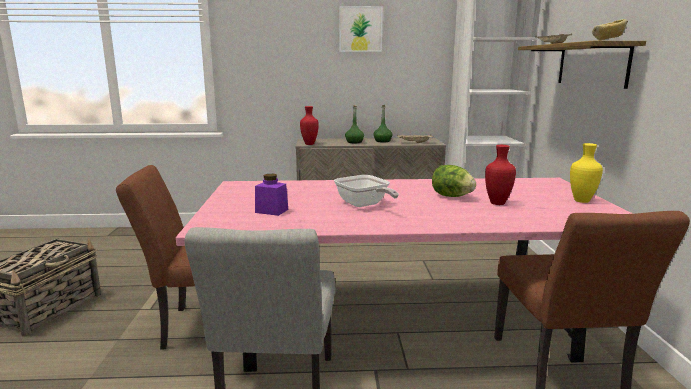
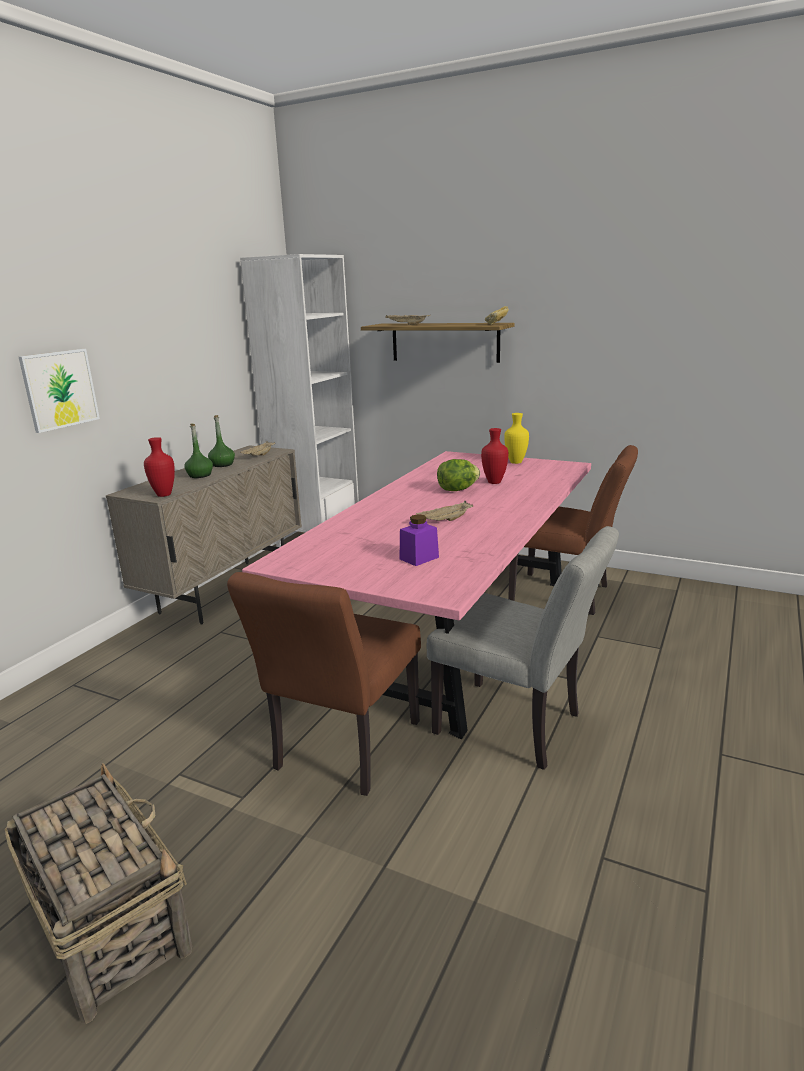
camera: 60 degrees left, 5 degrees up
frying pan [334,175,399,207] -> beige tray [416,501,473,521]
picture [339,6,383,52] -> picture moved to [19,349,100,433]

